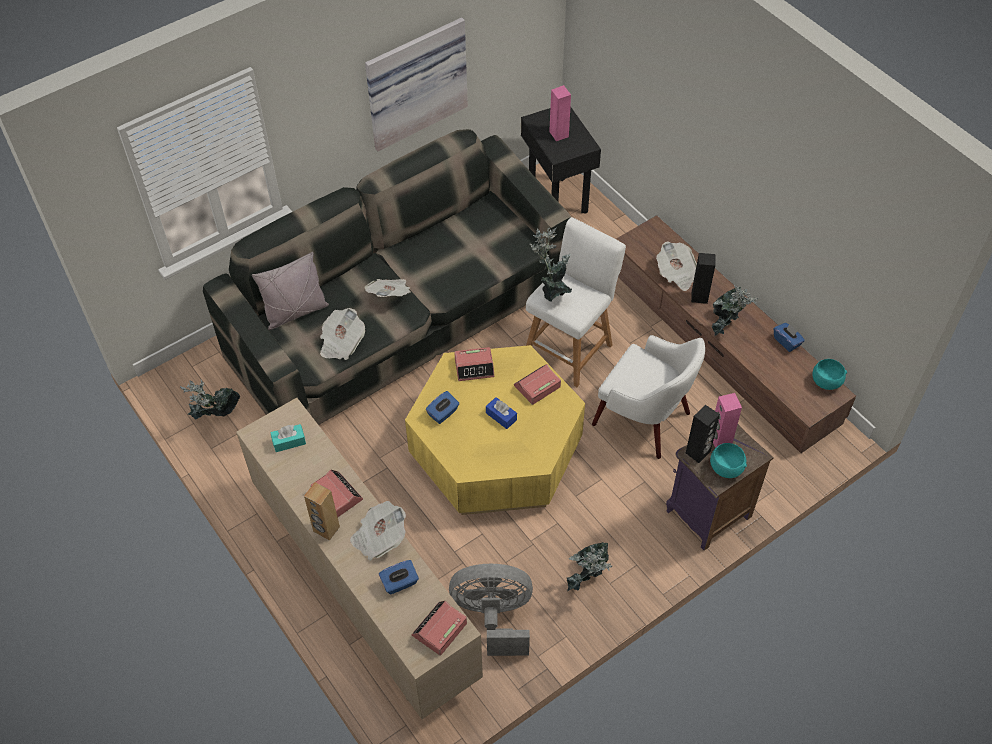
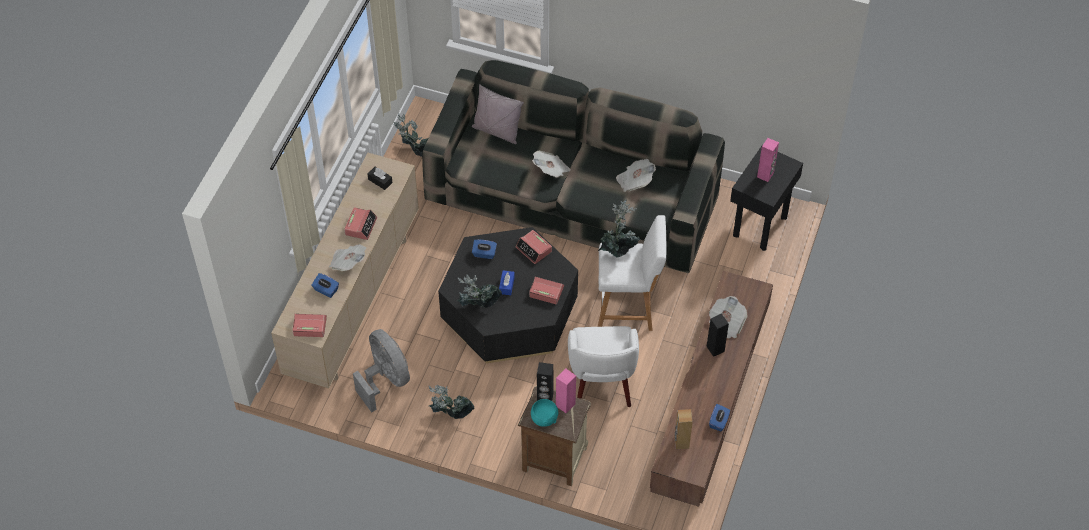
camera: 55 degrees right, 0 degrees up
turquoise tissue box [270,424,306,452] -> black tissue box [368,167,392,190]
brown speaker [304,482,340,541] -> brown speaker moved to [674,409,693,449]
newspaper [320,308,365,360] -> newspaper moved to [616,159,656,192]
picture [365,18,468,151] -> none
yellow coffee table [405,345,585,515] -> black coffee table [438,227,578,363]
purple nightstand [666,424,774,550] -> beige nightstand [518,386,591,486]
potted plant [712,286,759,336] -> potted plant moved to [457,275,502,308]
turquoise bowl [812,359,847,390] -> none

